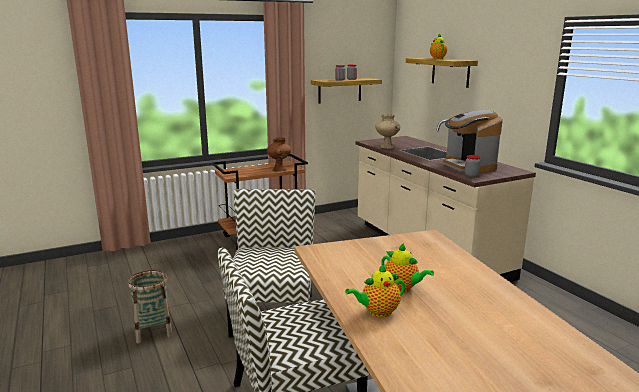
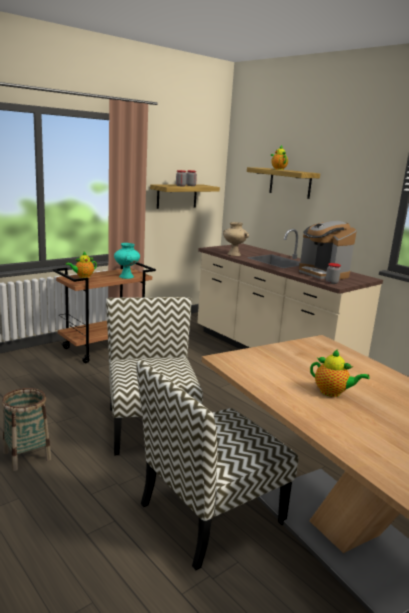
camera: 15 degrees left, 0 degrees up
brown vase [267,137,291,172] -> turquoise vase [114,243,140,279]
teapot [345,264,405,317] -> teapot moved to [66,252,97,278]

